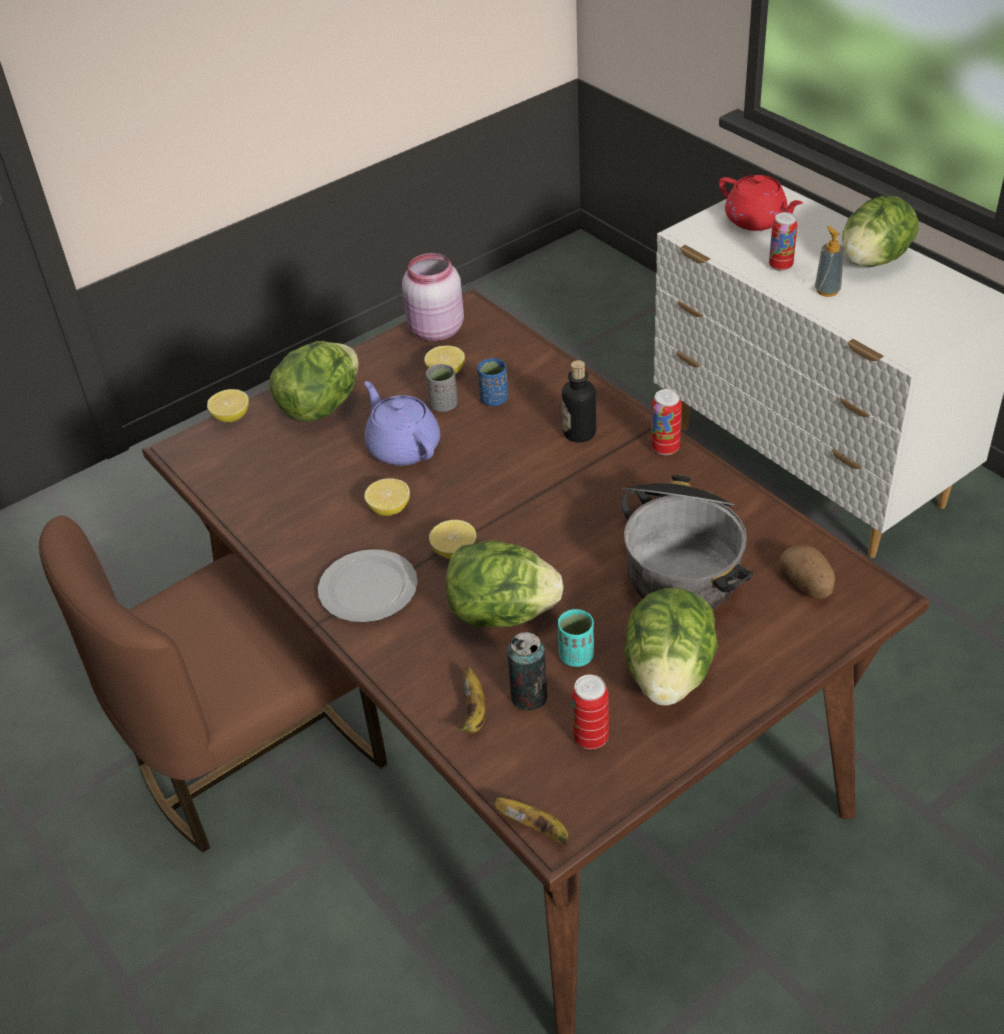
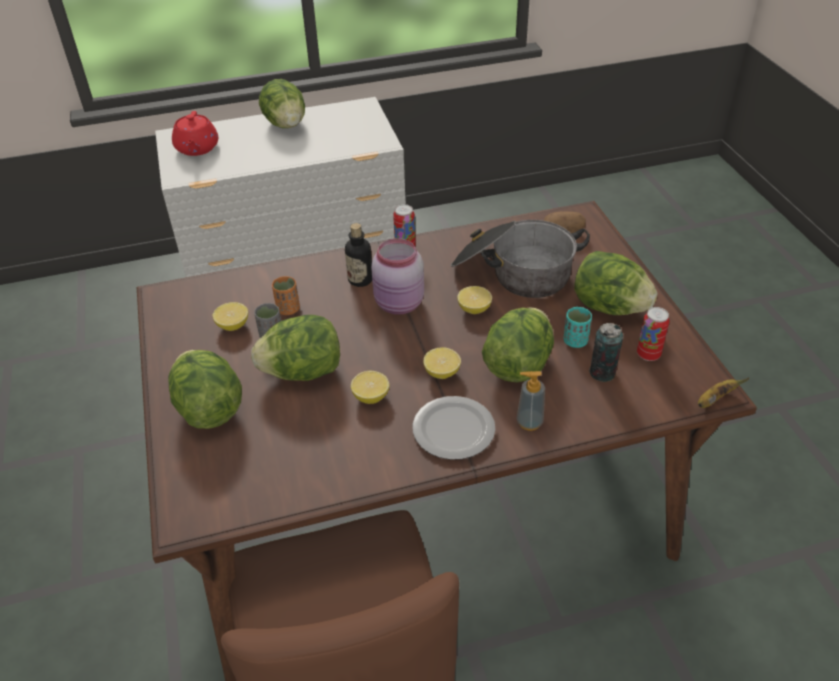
camera: 70 degrees left, 0 degrees up
lemon [207,389,249,423] -> lemon moved to [457,286,492,314]
purple teapot [365,381,440,466] -> lettuce [251,315,340,381]
pink jar [402,253,464,341] -> pink jar moved to [371,238,424,315]
banana [457,667,486,733] -> none
blue cup [477,358,508,406] -> orange cup [272,276,300,315]
red teapot [719,175,803,231] -> red teapot turned 105 degrees clockwise [172,111,218,156]
can [769,212,797,271] -> none
soap dispenser [815,226,844,297] -> soap dispenser moved to [516,371,545,431]

